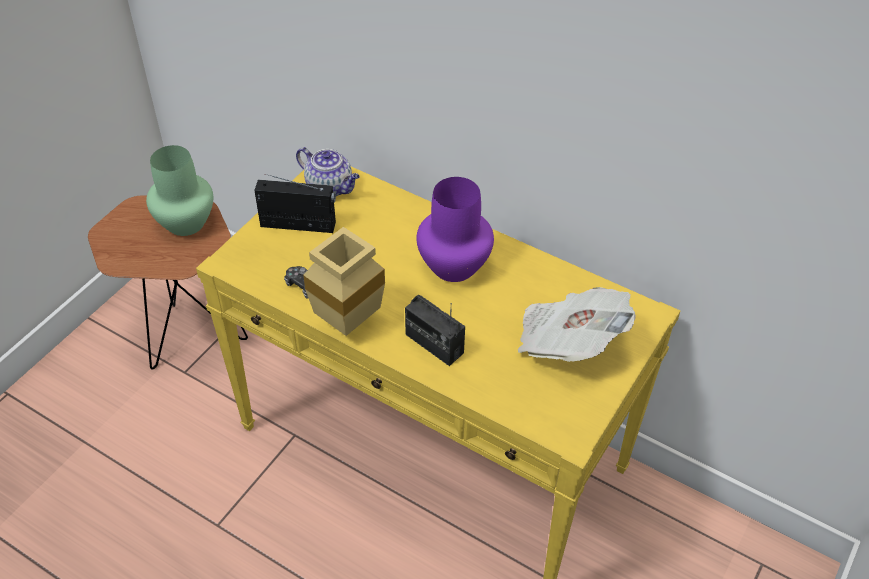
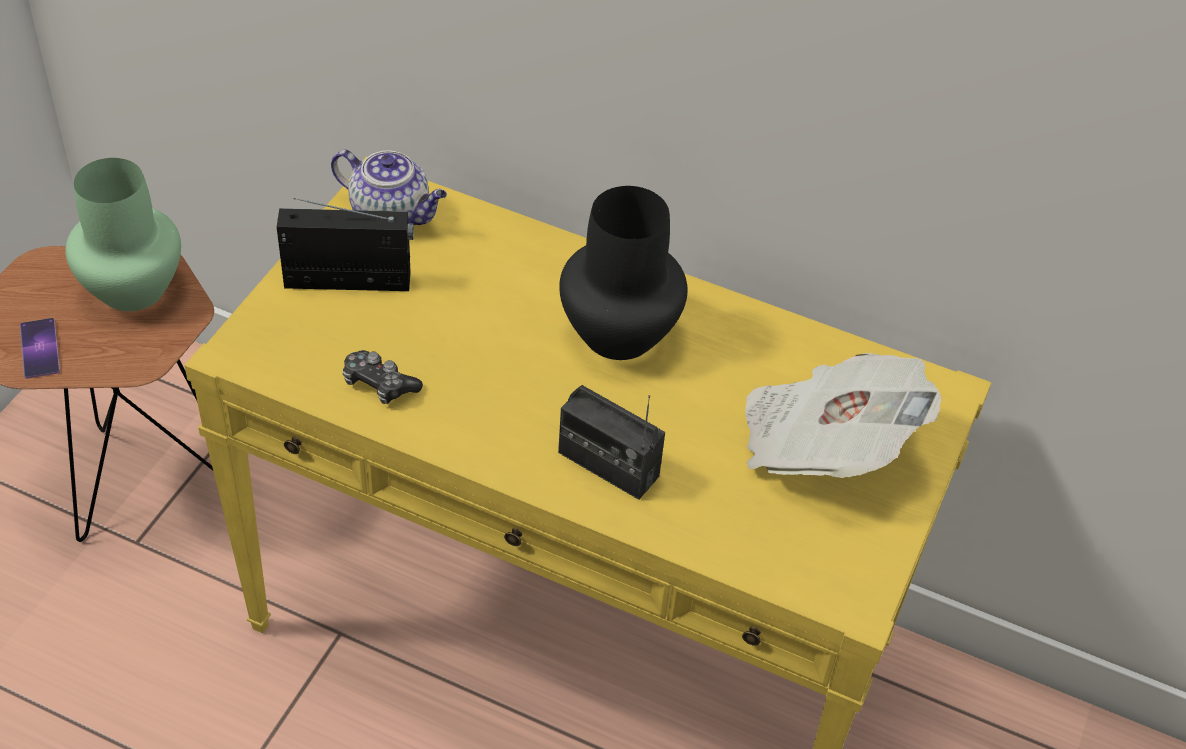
camera: 10 degrees left, 0 degrees up
beige vase [303,227,385,336] -> none
purple vase [416,177,494,282] -> black vase [559,186,688,360]
none -> phone [20,318,60,379]

